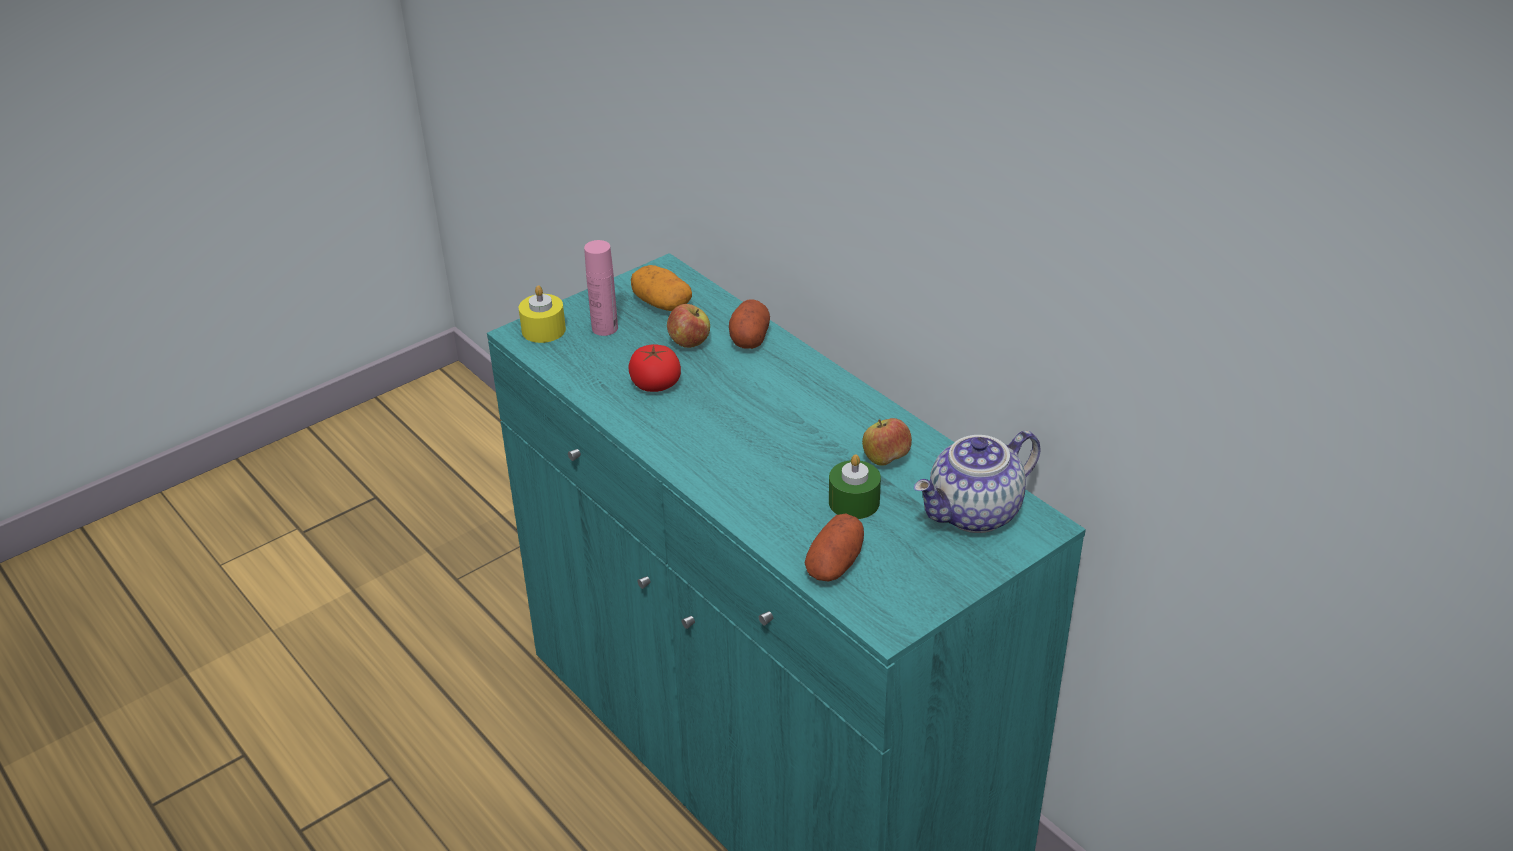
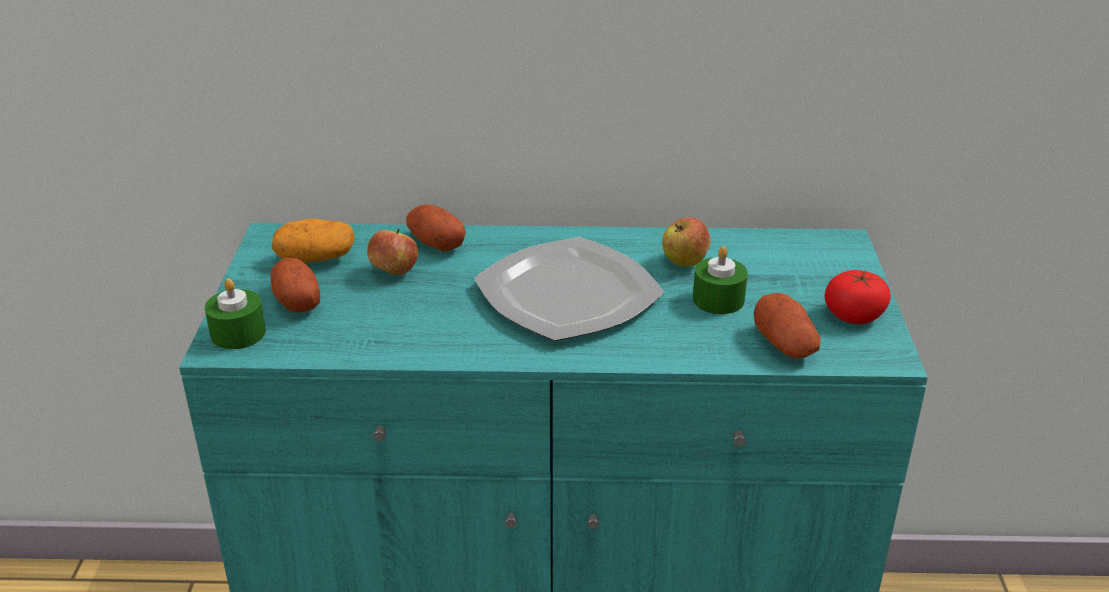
camera: 50 degrees left, 5 degrees down
yellow candle [519,285,566,343] -> green candle [205,278,266,349]
pink bottle [584,240,618,336] -> potato [271,258,320,312]
tomato [629,344,681,392] -> tomato moved to [825,270,891,324]
teapot [914,431,1041,533] -> none
none -> plate [474,237,665,341]

